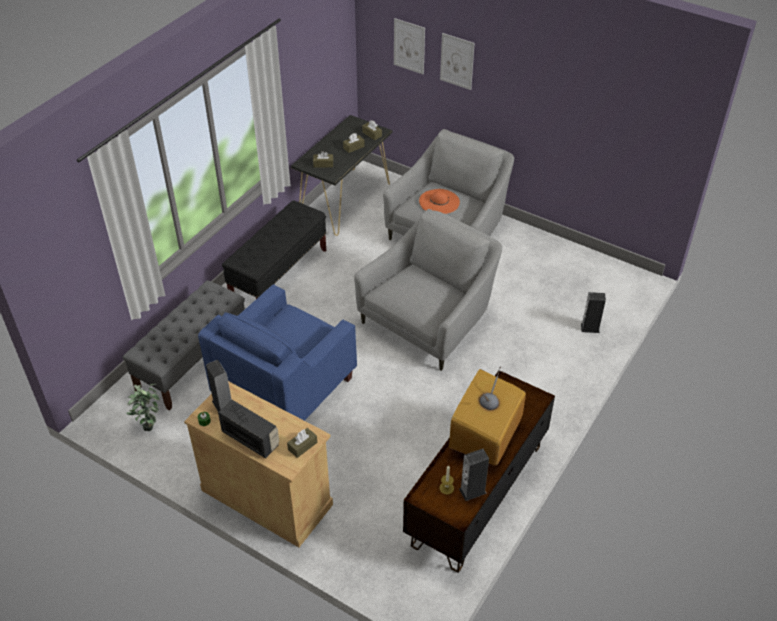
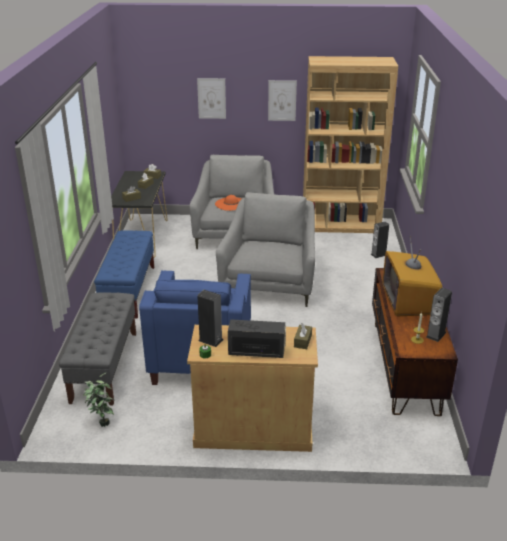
camera: 30 degrees left, 15 degrees down
black bench [222,200,326,299] -> blue bench [94,230,154,319]
picture [394,18,425,74] -> picture moved to [268,80,297,121]
none -> brown bookcase [303,56,398,233]

